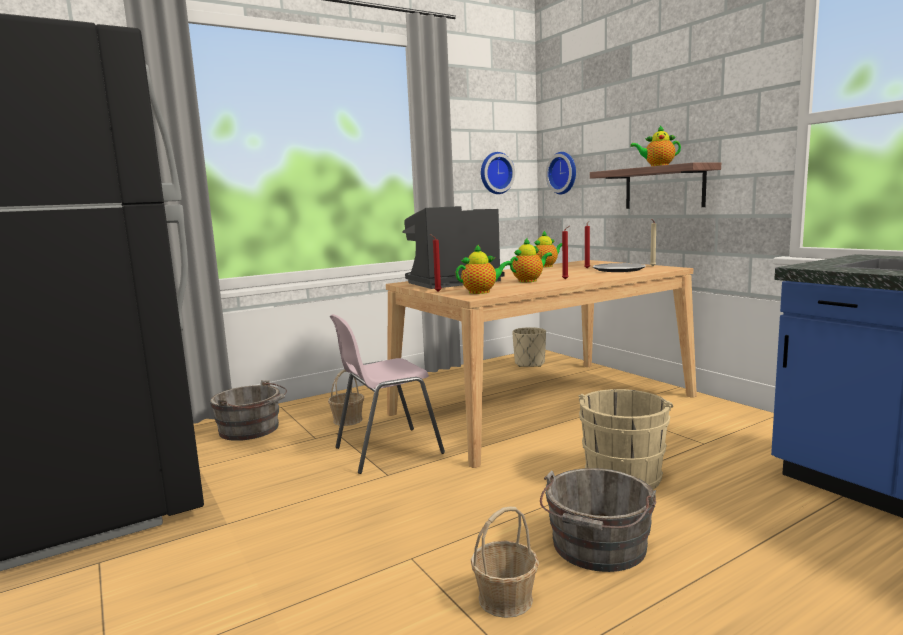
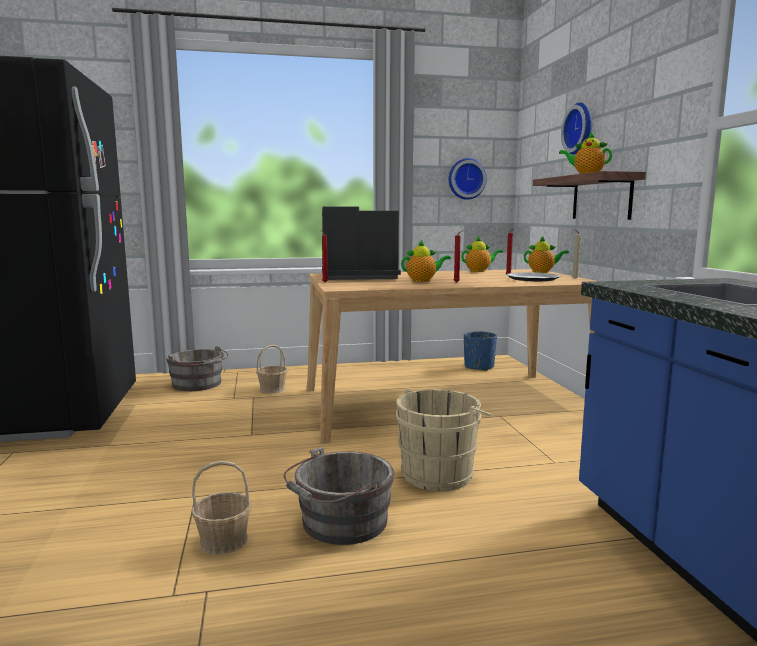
camera: 20 degrees right, 0 degrees up
pink chair [330,314,445,474] -> none
teapot [456,244,512,294] -> teapot moved to [524,236,569,273]
beige planter [512,327,546,367] -> blue planter [464,331,497,371]
wall clock [546,152,576,194] -> wall clock moved to [561,102,592,155]

